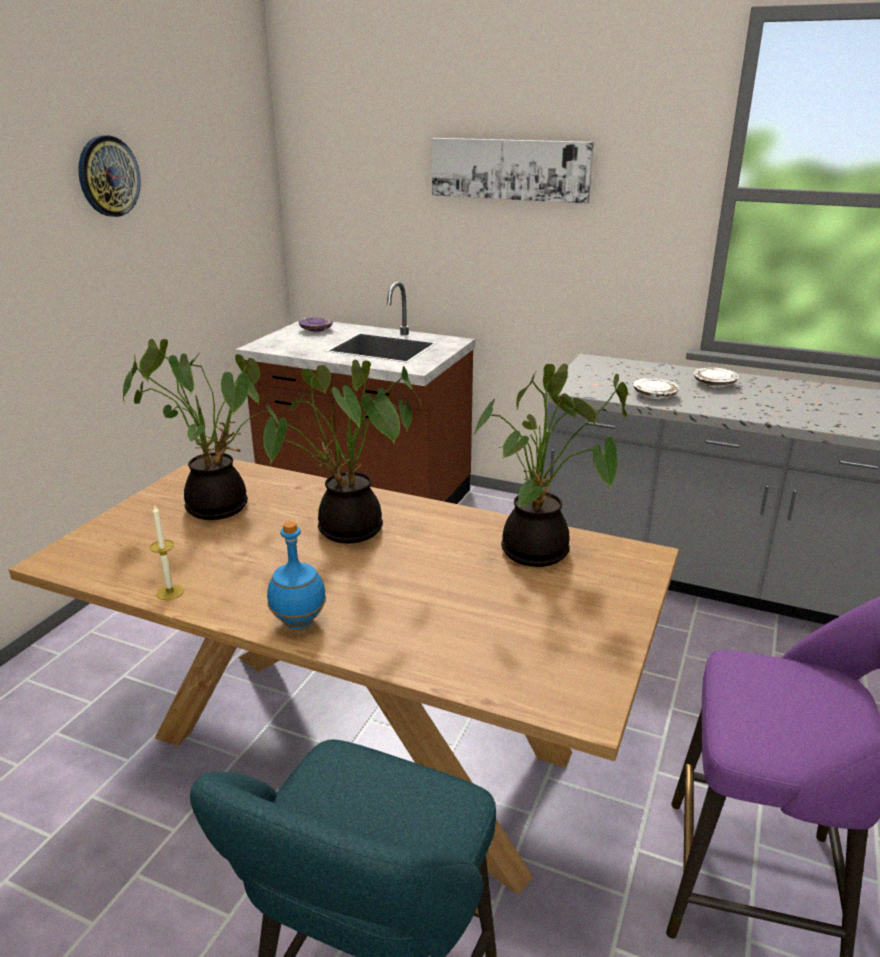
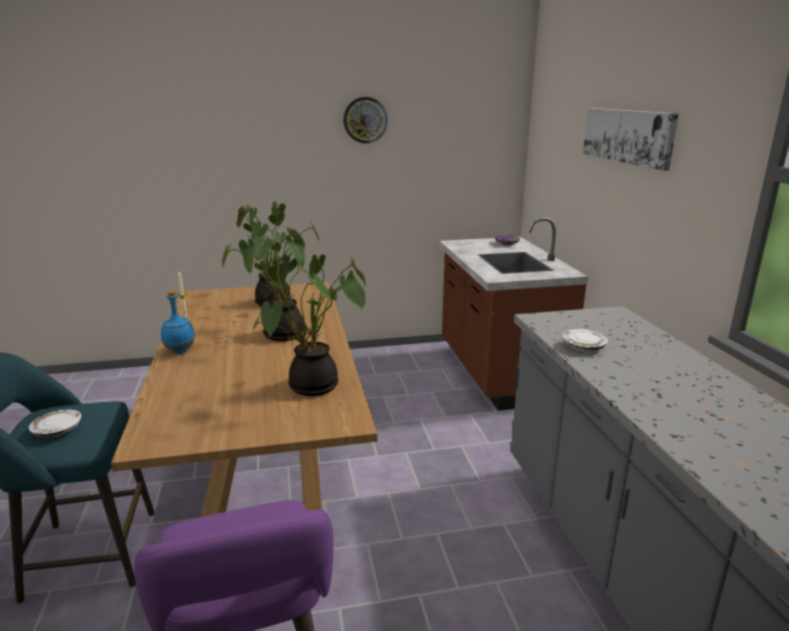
camera: 55 degrees right, 5 degrees down
white plate [694,367,739,388] -> white plate moved to [29,410,81,437]

